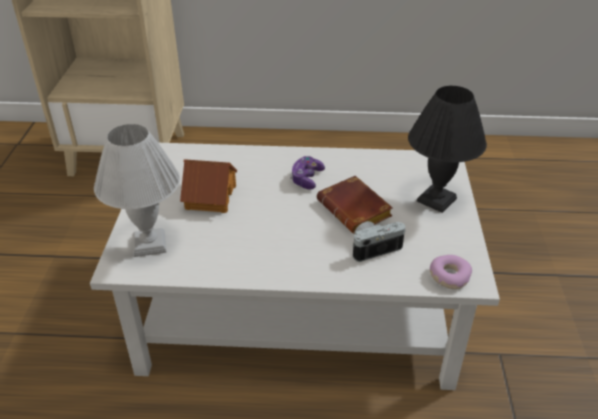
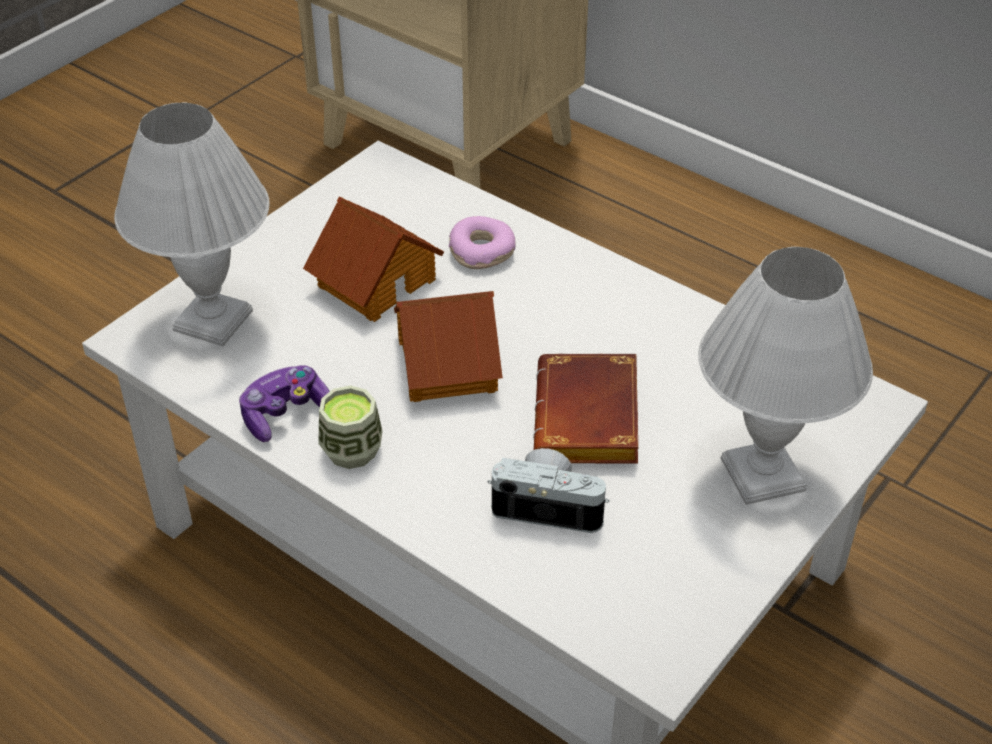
camera: 35 degrees right, 5 degrees up
game controller [290,156,325,189] -> game controller moved to [239,365,330,442]
black table lamp [408,86,487,213] -> white table lamp [698,247,873,505]
donut [430,255,472,289] -> donut moved to [449,216,516,269]
none -> cup [318,385,383,469]
none -> toy house [394,291,503,402]

